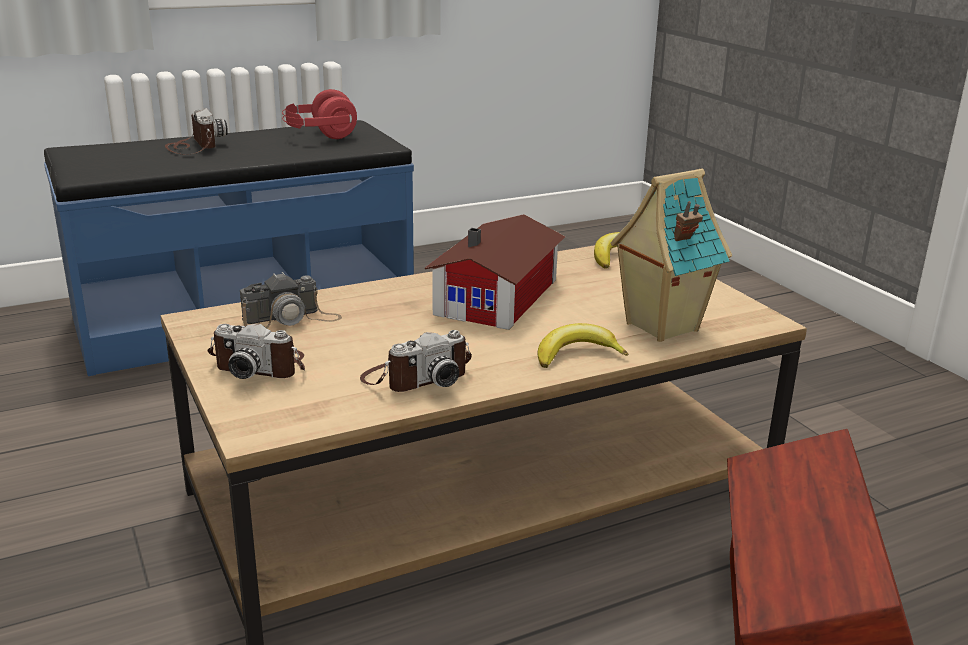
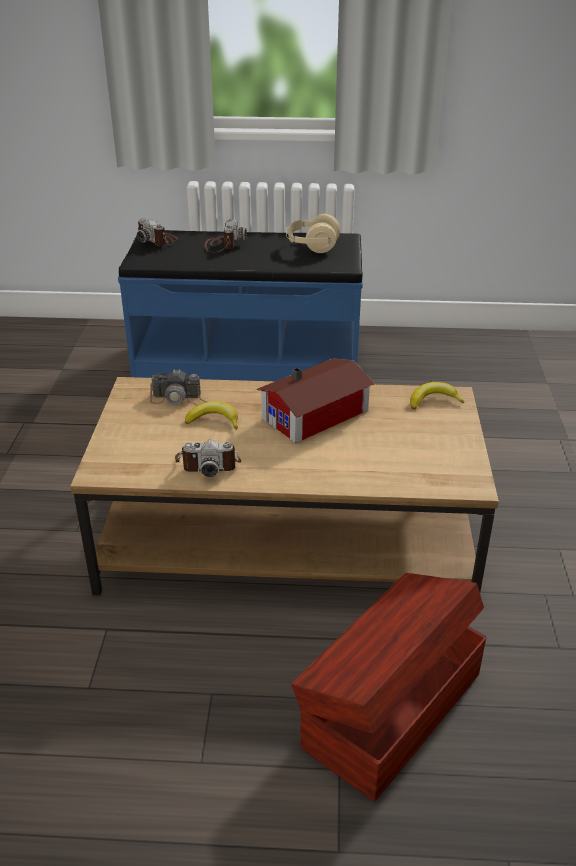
camera: 30 degrees right, 10 degrees up
camera [207,323,305,379] -> camera moved to [137,218,178,246]
red headphones [282,89,357,139] -> beige headphones [286,214,340,253]
banana [537,323,628,368] -> banana moved to [185,401,238,430]
toy house [611,168,732,342] -> none

